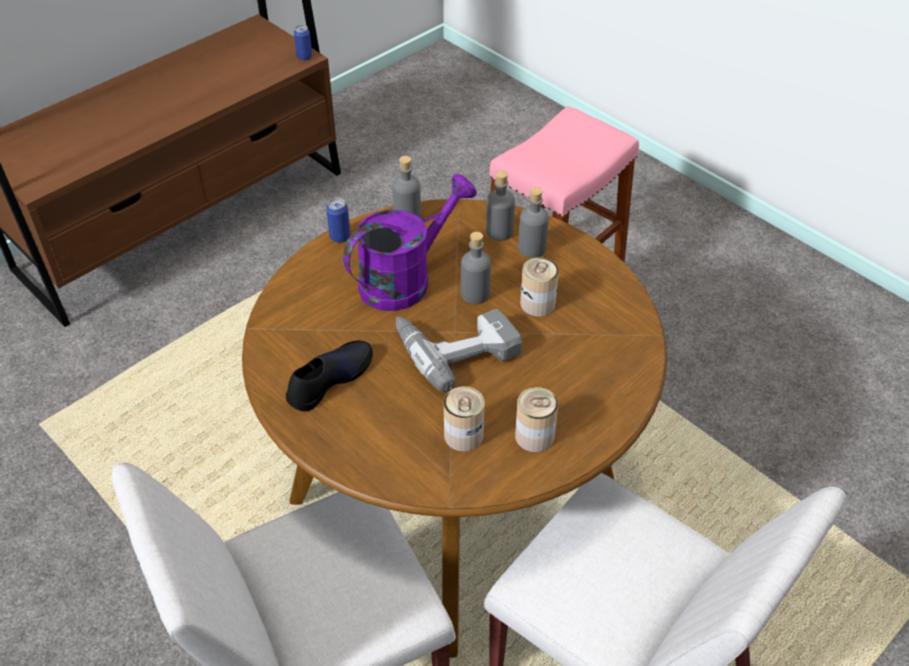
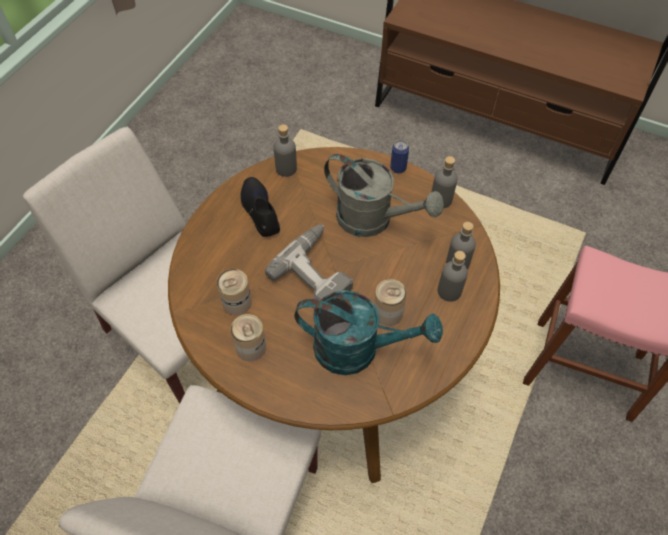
camera: 70 degrees right, 10 degrees up
black shoe [285,341,373,411] -> black shoe turned 135 degrees counterclockwise [240,177,280,237]
can [294,25,312,61] -> none
purple watering can [343,174,477,311] -> grey watering can [324,154,444,237]
grey bottle [461,232,491,304] -> grey bottle moved to [274,124,297,177]
none -> turquoise watering can [295,290,443,375]

